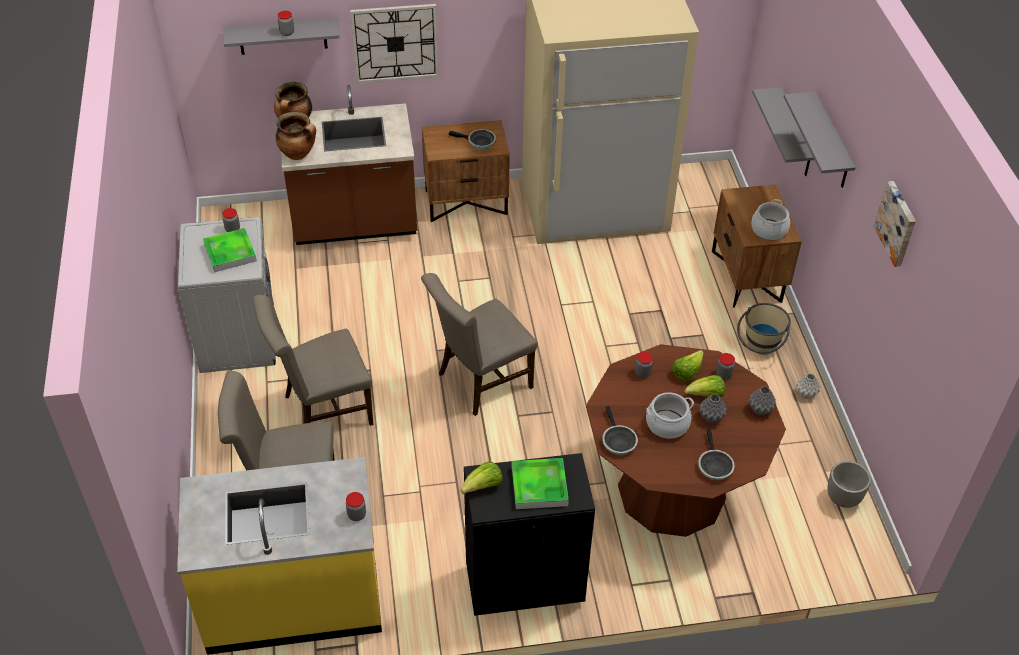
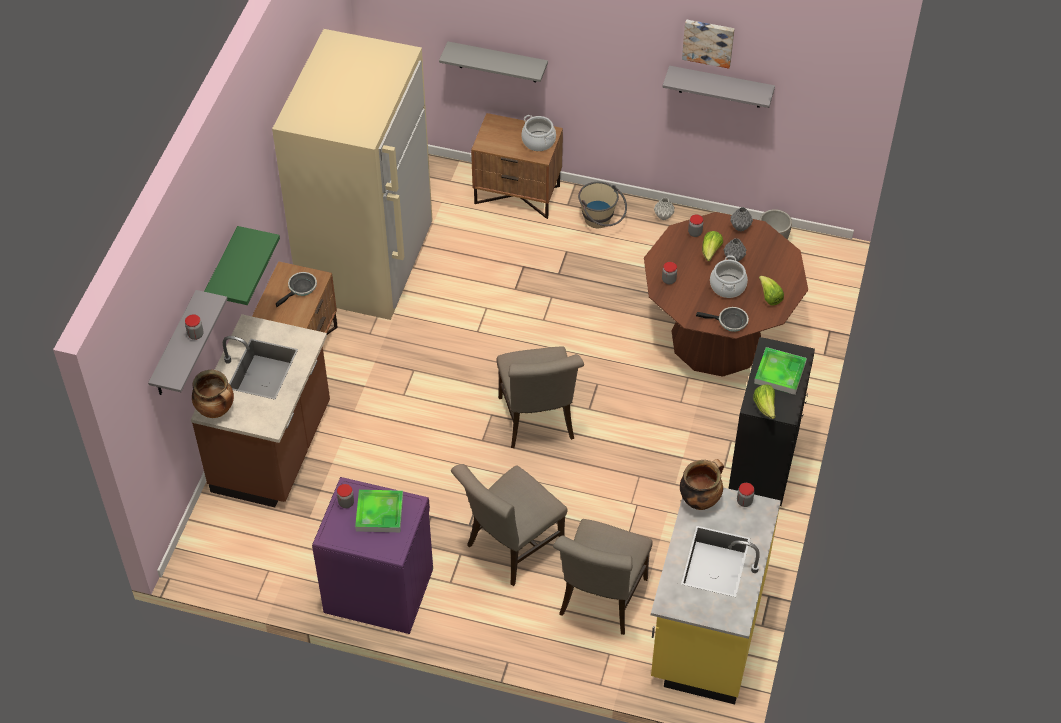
camera: 65 degrees left, 5 degrees up
white washing machine [178,217,276,373] -> purple washing machine [312,477,433,634]
beige chair [252,295,373,426] -> beige chair turned 45 degrees clockwise [451,464,568,586]
cooking pot [275,112,316,160] -> cooking pot moved to [680,459,724,510]
wall clock [350,4,439,83] -> green shelf [204,226,280,305]
lettuce [672,350,703,382] -> lettuce moved to [759,276,784,306]
frying pan [698,429,735,480] -> none
grey shelf [784,92,856,188] -> grey shelf moved to [662,66,775,108]

